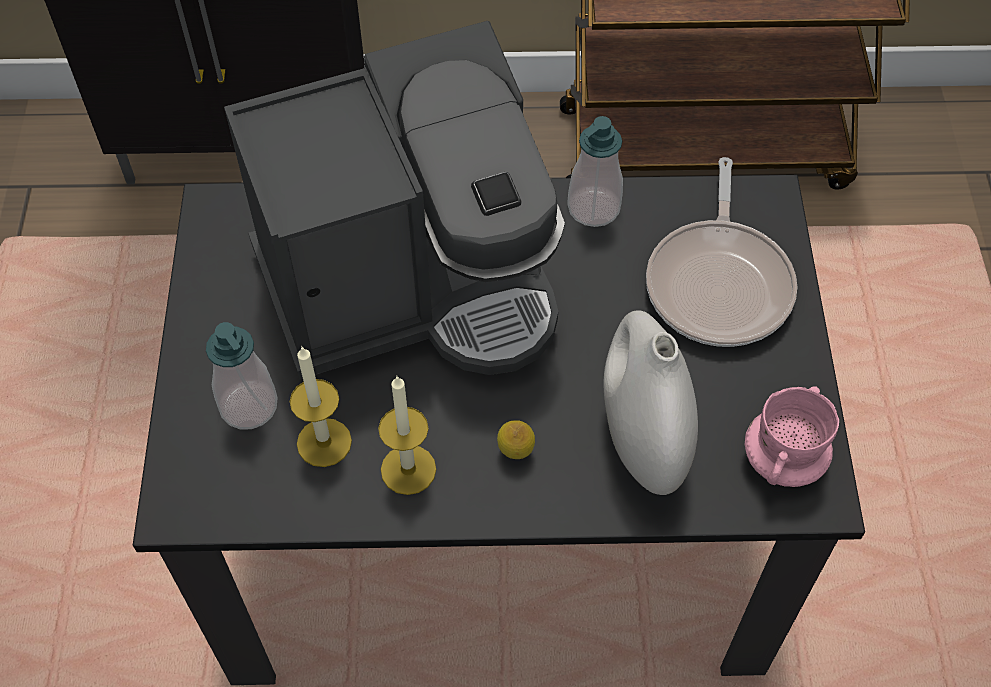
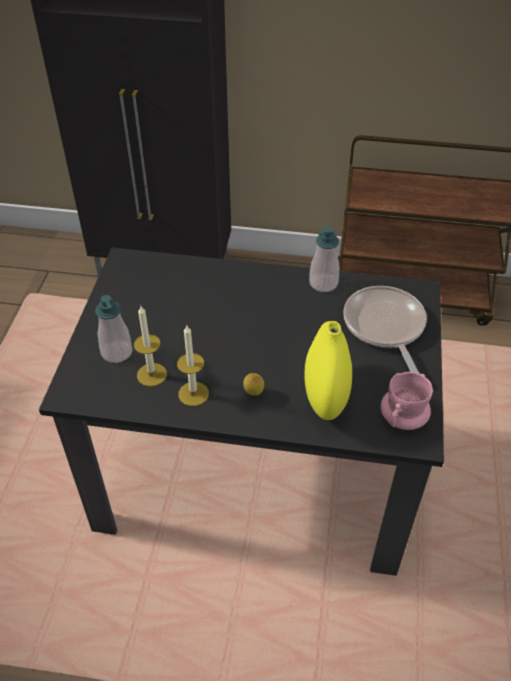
camera: 10 degrees right, 10 degrees down
coffee machine [224,21,565,379] -> none
white vase [604,310,698,495] -> yellow vase [304,321,352,420]
frying pan [646,157,797,347] -> frying pan turned 150 degrees clockwise [344,286,427,374]

